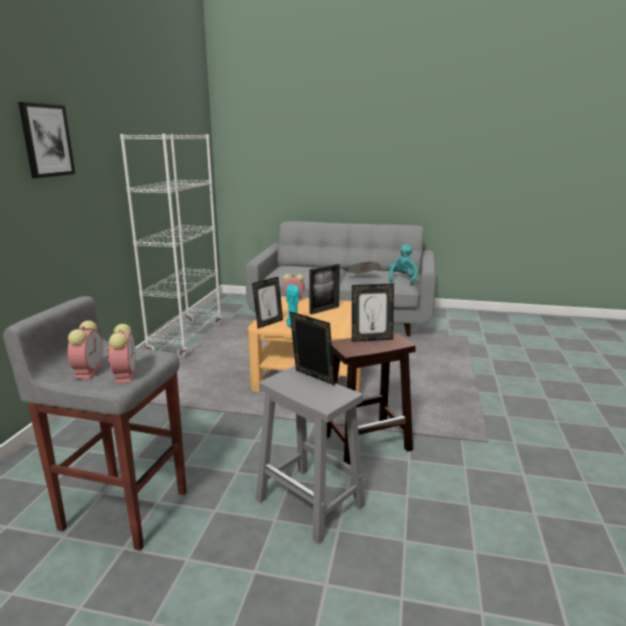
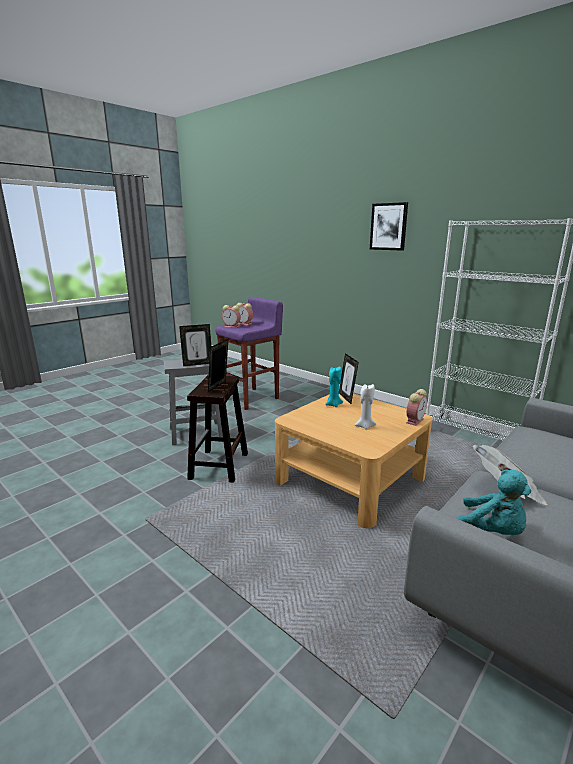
camera: 120 degrees right, 0 degrees up
grey stool [3,296,187,551] -> purple stool [215,297,283,410]
picture frame [309,264,340,314] -> white candle [355,384,376,430]

